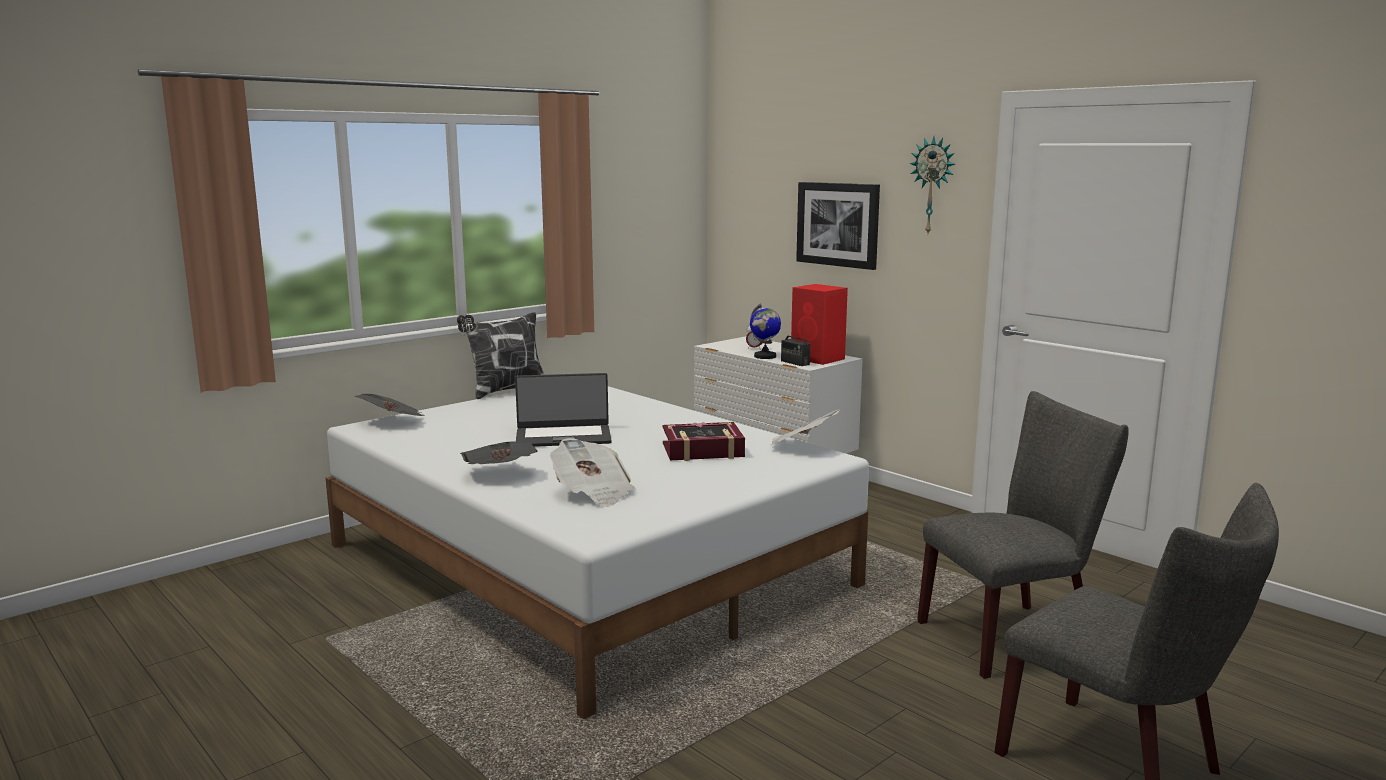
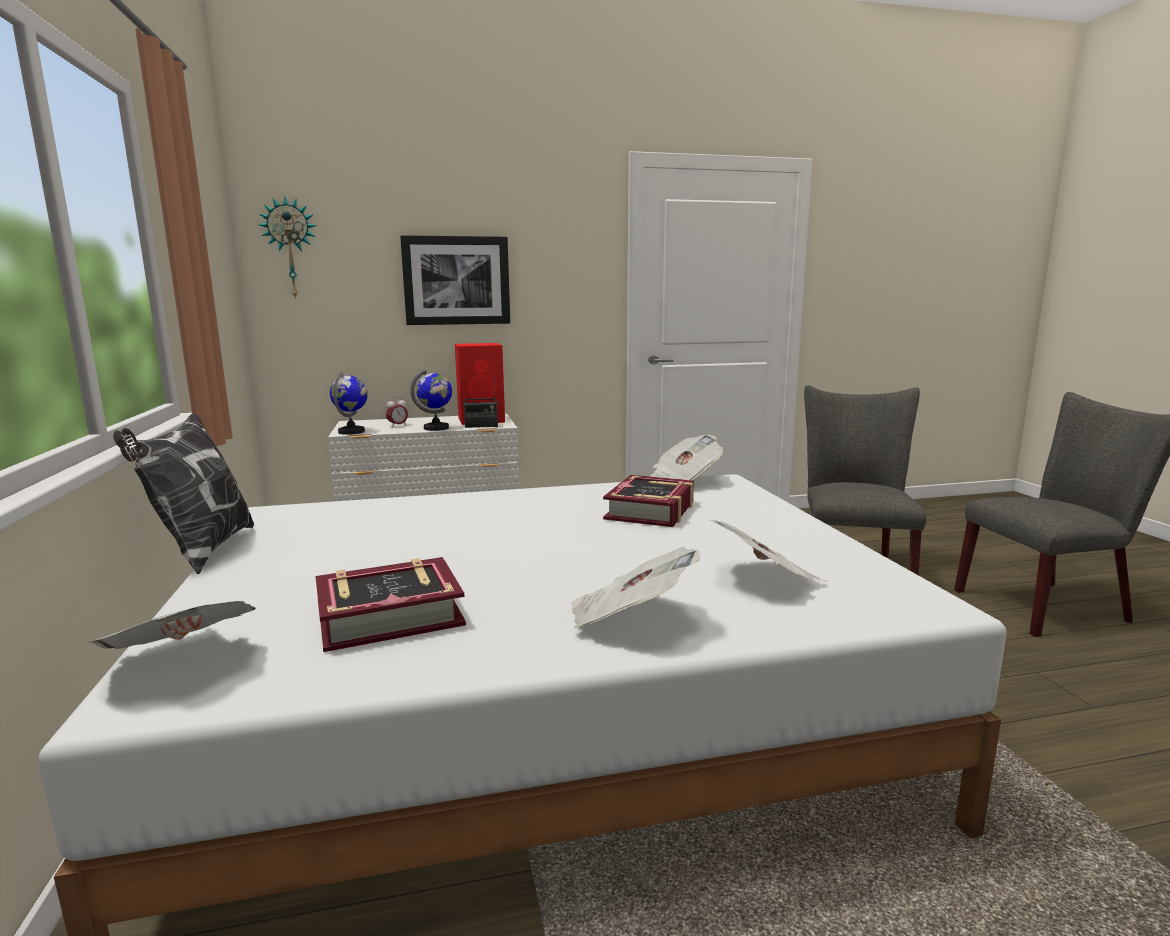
camera: 60 degrees left, 0 degrees up
laptop [515,373,611,447] -> none
wall clock [909,137,955,233] -> wall clock moved to [259,196,316,299]
none -> book [315,557,466,652]
none -> globe [330,372,368,435]

